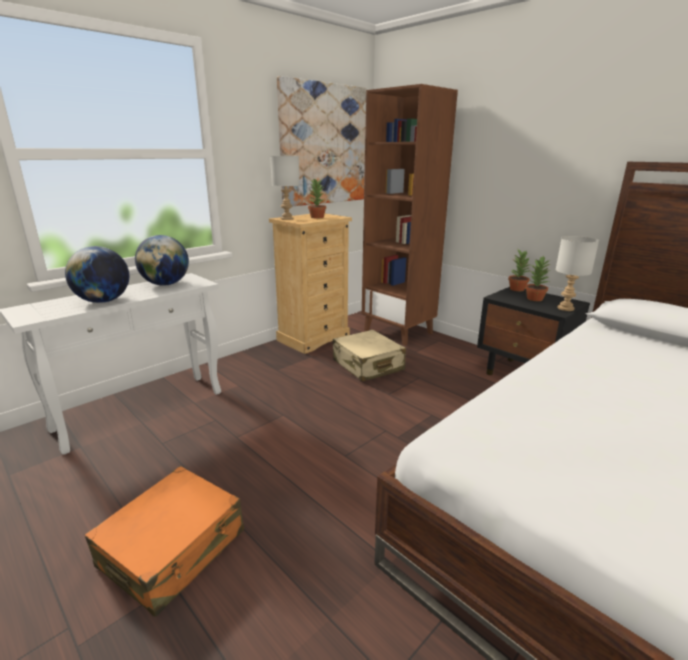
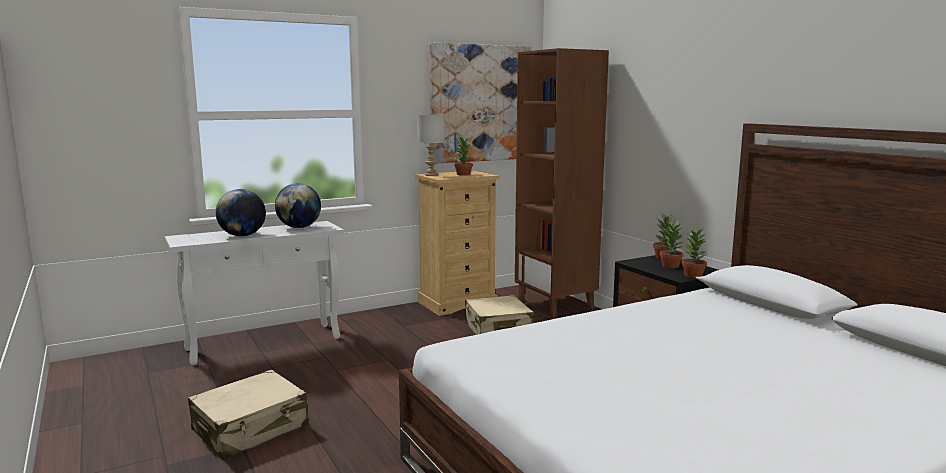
camera: 15 degrees right, 10 degrees down
orange suitcase [85,466,244,617] -> beige suitcase [188,370,309,460]
grey table lamp [555,236,599,311] -> potted plant [681,228,708,278]

